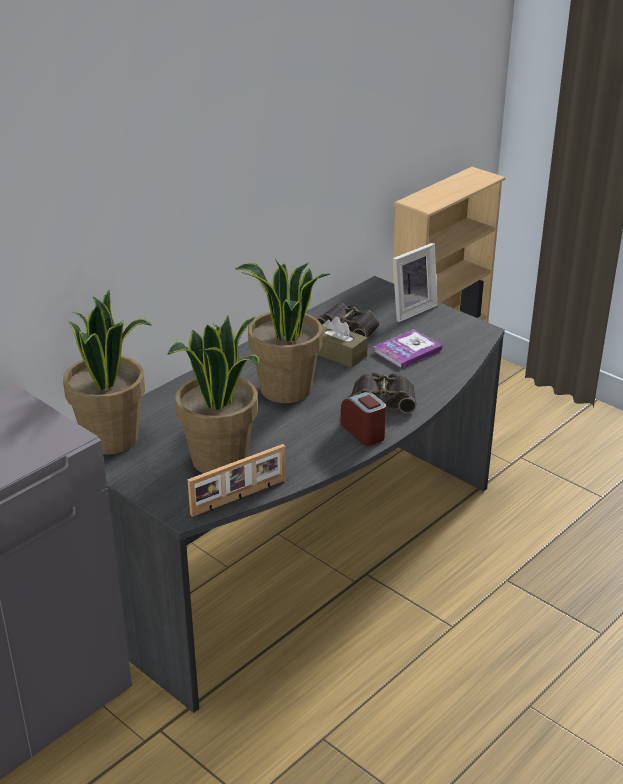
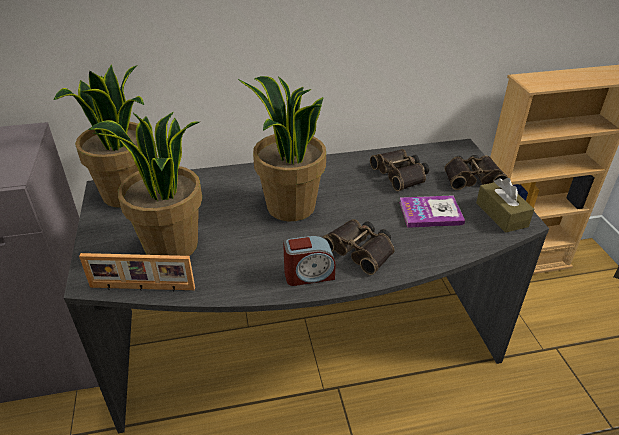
camera: 35 degrees right, 5 degrees up
brown tissue box [317,317,368,368] -> brown tissue box moved to [476,178,534,233]
alarm clock [341,392,386,446] -> alarm clock turned 75 degrees clockwise [283,234,336,286]
picture frame [393,243,438,322] -> binoculars [444,155,508,190]

